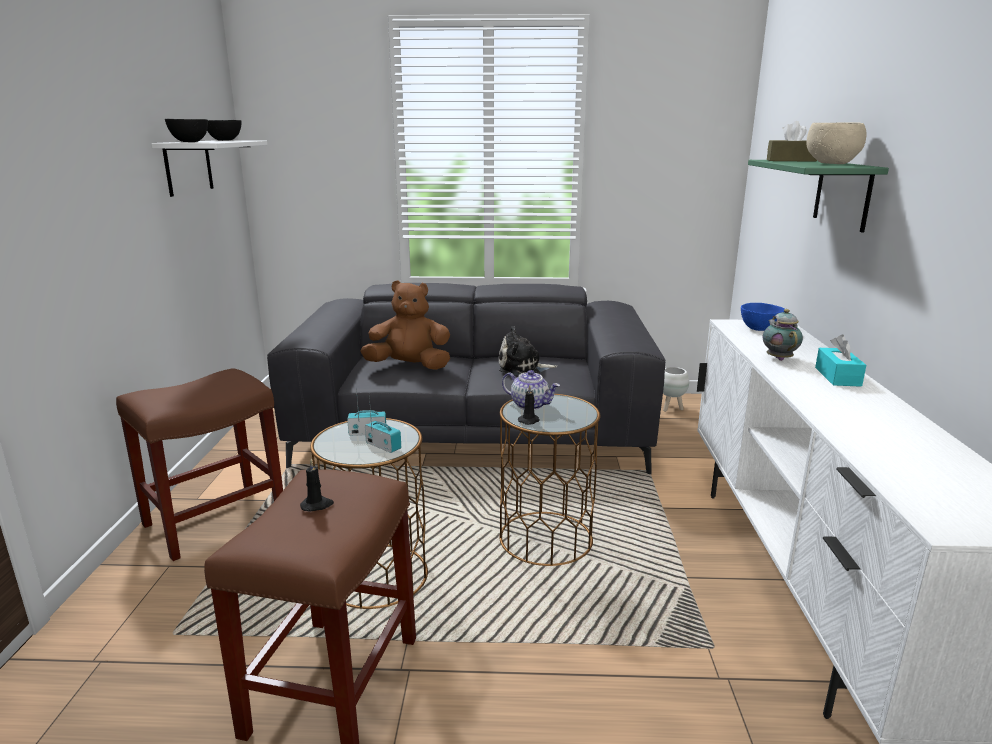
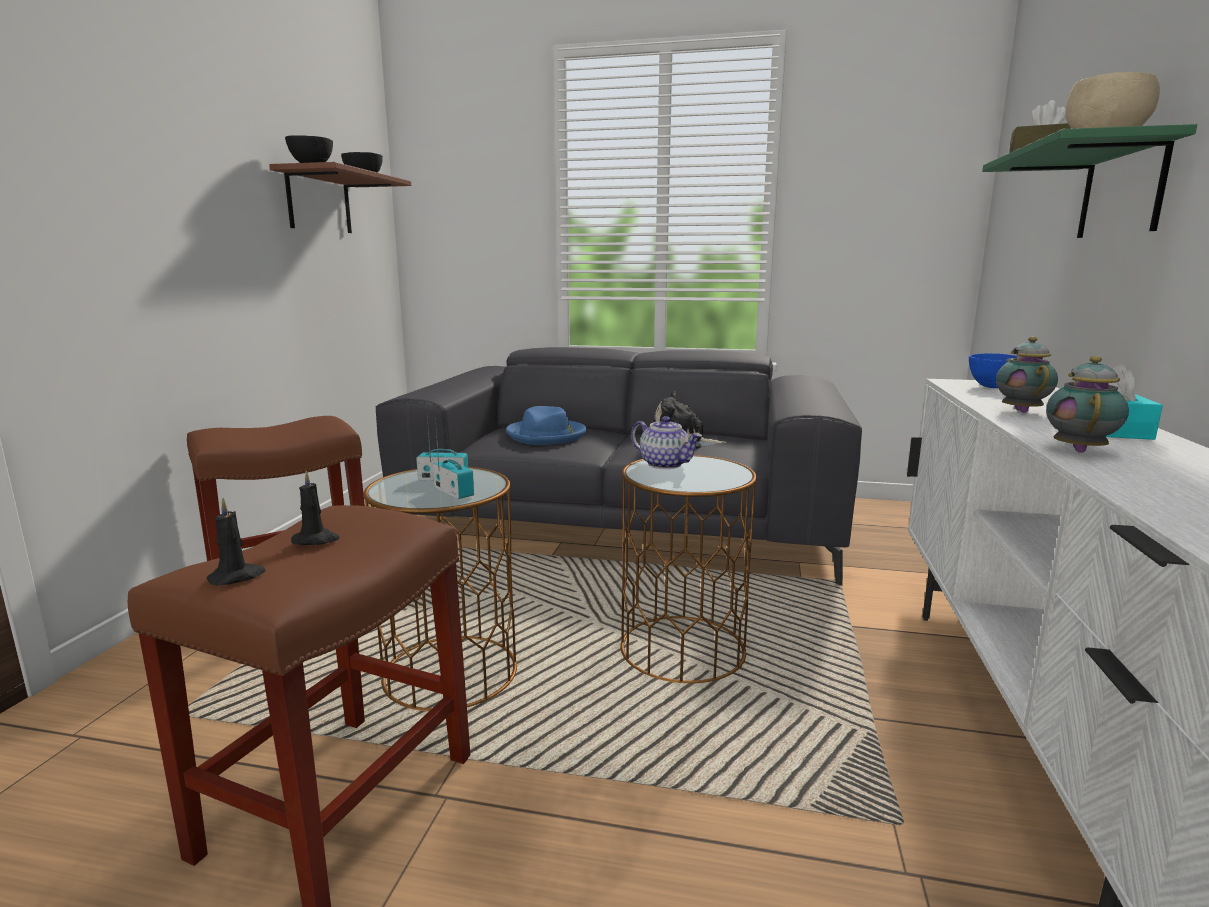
camera: 10 degrees right, 5 degrees down
white shelf [152,141,267,197] -> brown shelf [269,162,411,233]
brown plush toy [361,280,450,370] -> blue hat [506,406,586,445]
black candle [518,385,540,425] -> black candle moved to [207,498,266,586]
white planter [663,367,689,412] -> none
none -> teapot [1046,356,1129,453]

